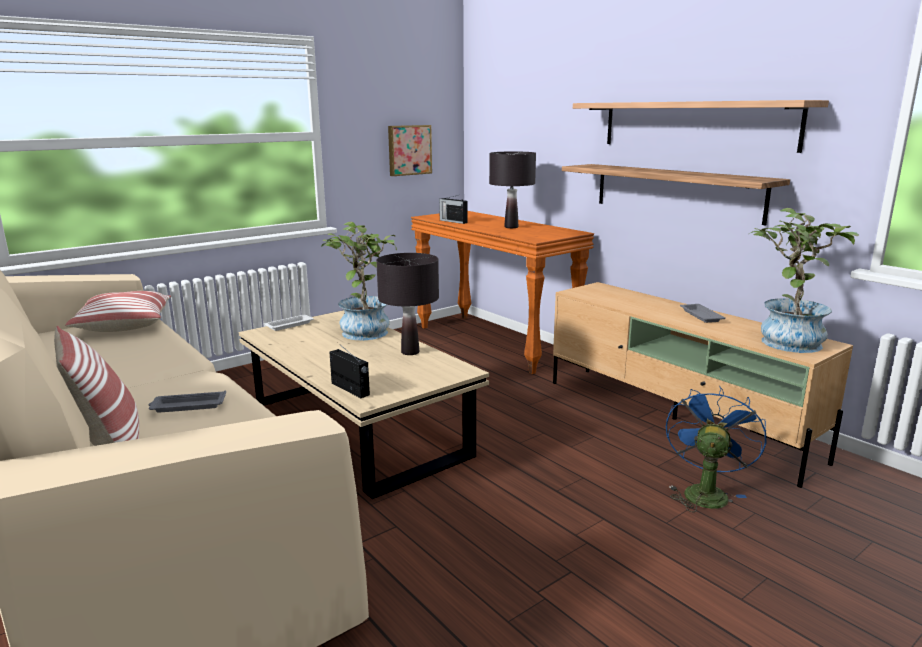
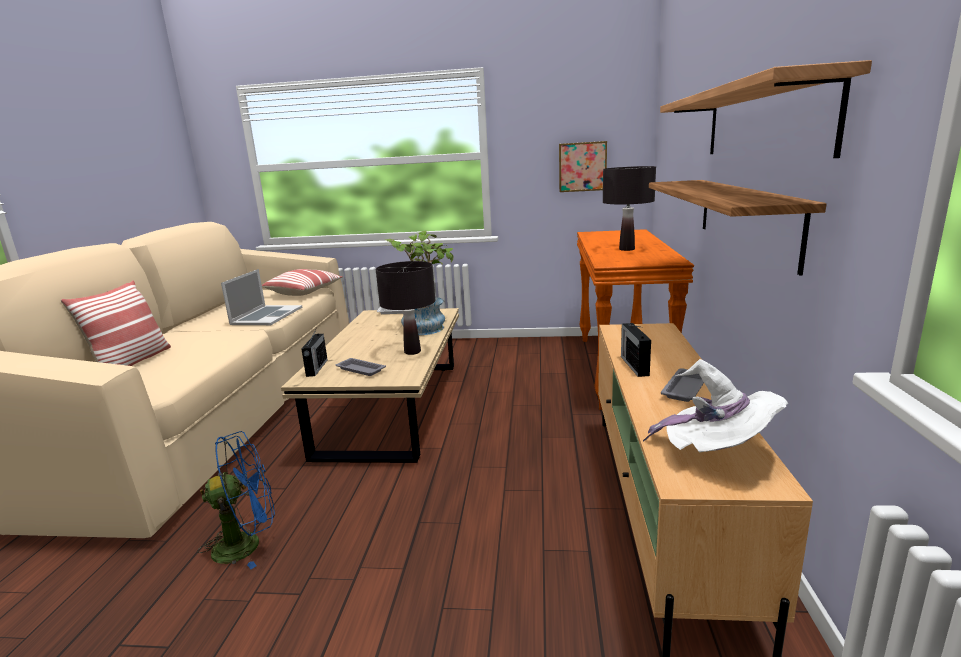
camera: 45 degrees right, 0 degrees up
grey tray [148,391,226,413] -> grey tray moved to [336,358,386,376]
radio [439,194,468,224] -> radio moved to [621,323,651,377]
blue fan [666,386,766,513] -> blue fan moved to [197,431,275,569]
potted plant [749,208,859,353] -> white hat [643,359,788,452]
none -> laptop [221,269,302,325]

